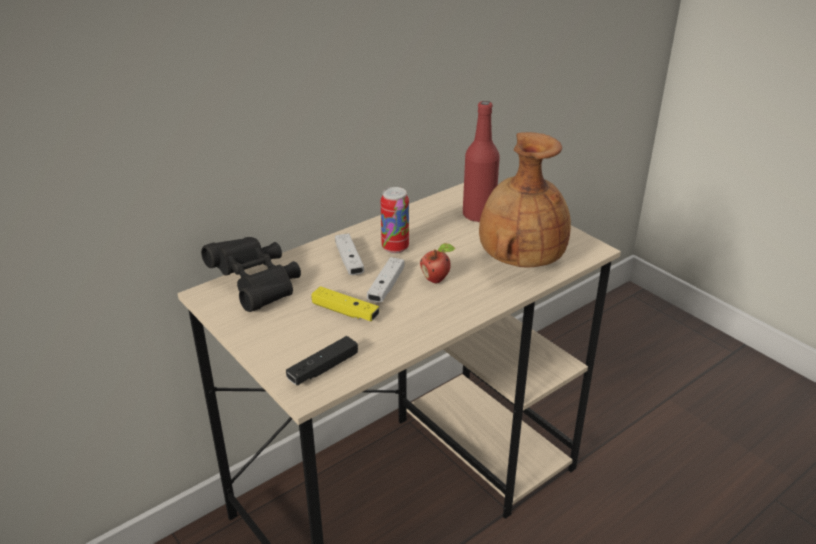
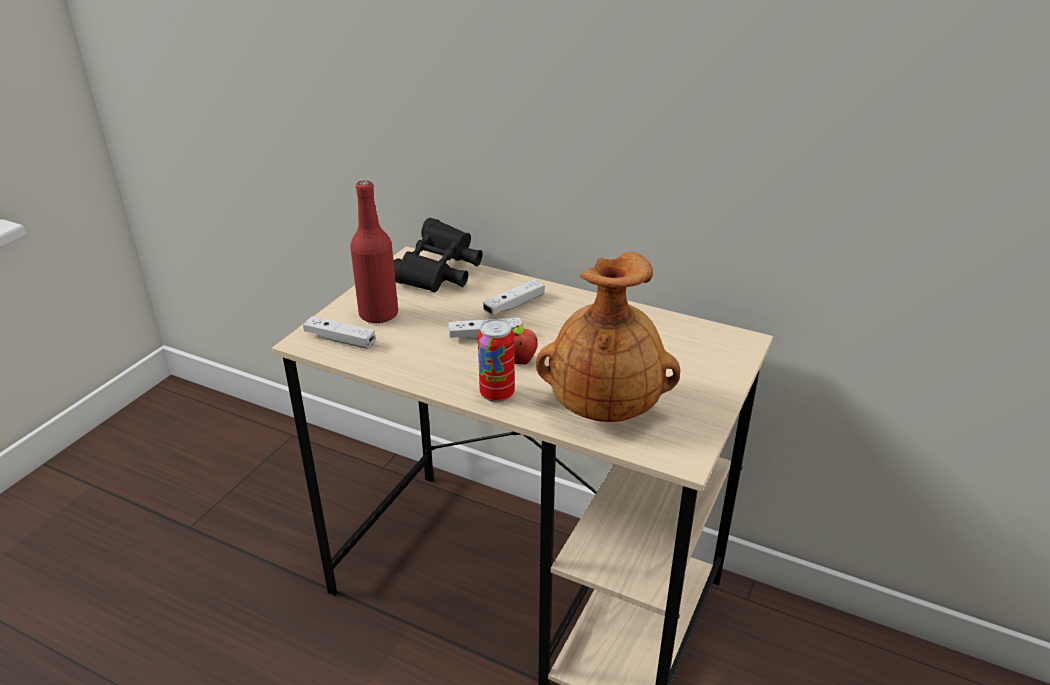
camera: 65 degrees right, 0 degrees up
black game controller [286,336,358,385] -> white game controller [303,316,375,349]
yellow game controller [311,286,379,321] -> none
can [381,187,409,254] -> can moved to [478,319,515,402]
red bottle [463,101,500,222] -> red bottle moved to [350,180,398,324]

